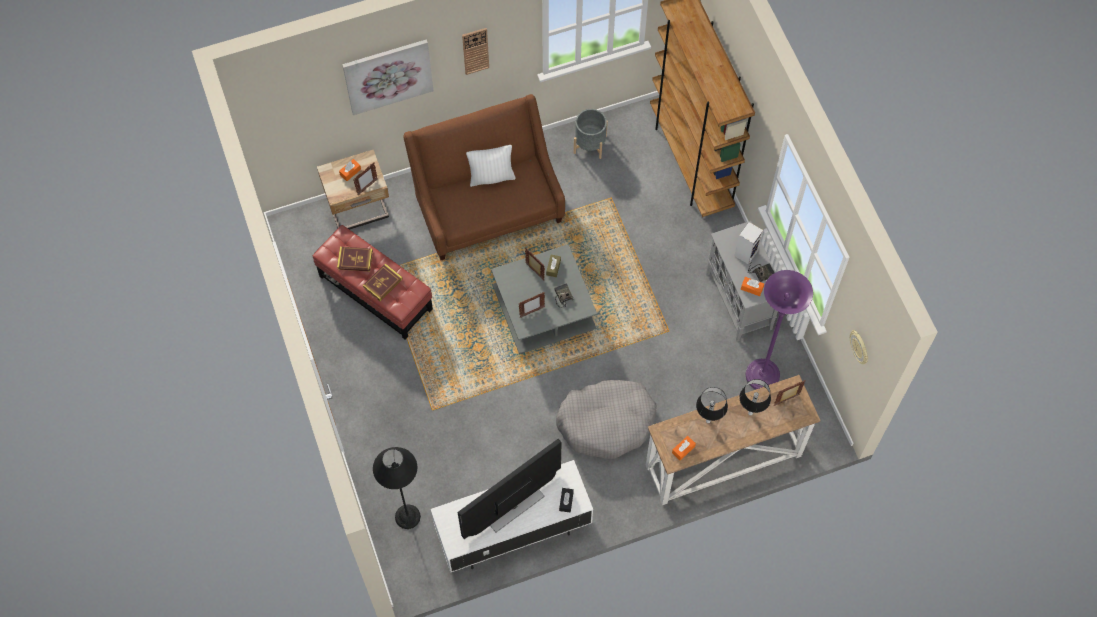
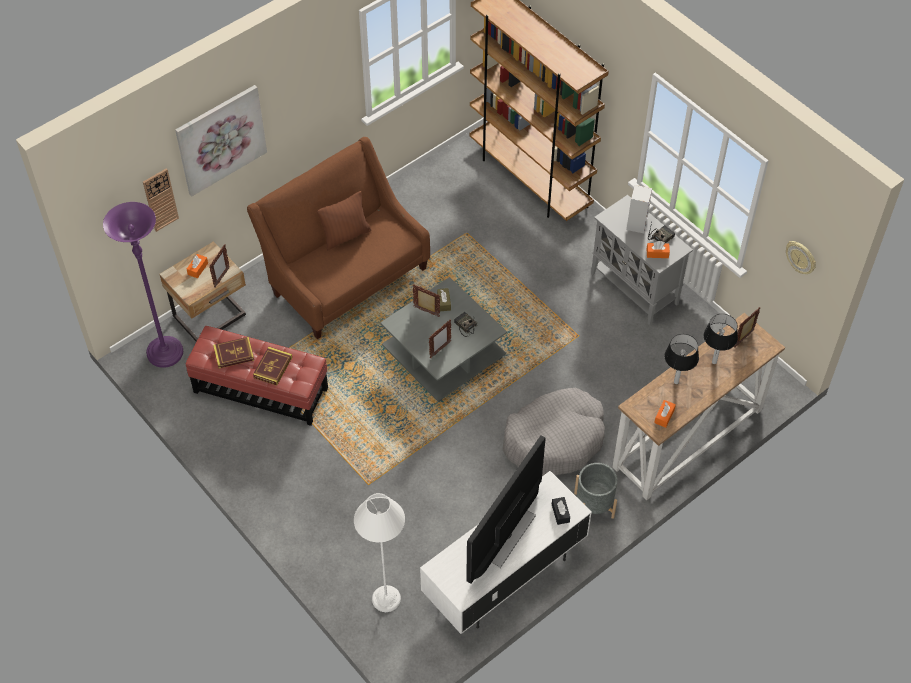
camera: 20 degrees left, 10 degrees down
black floor lamp [373,447,421,529] -> white floor lamp [354,493,405,612]
wall clock [462,28,489,75] -> wall clock moved to [143,168,179,232]
white pillow [466,145,516,187] -> brown pillow [317,191,371,250]
grey planter [574,109,608,159] -> grey planter moved to [574,463,617,519]
purple floor lamp [746,270,813,389] -> purple floor lamp moved to [103,202,183,368]

